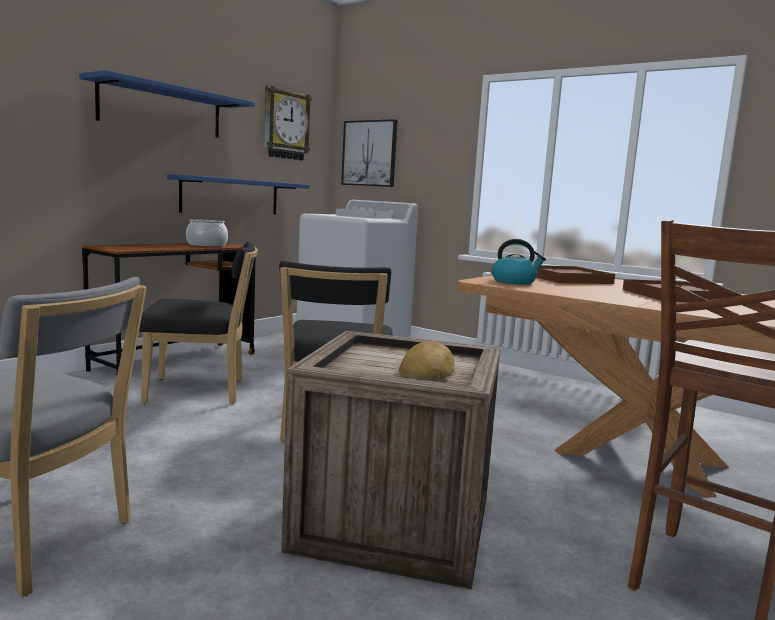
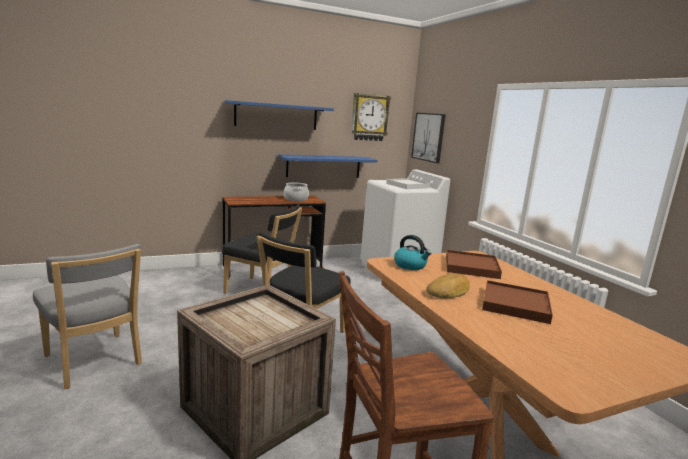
camera: 30 degrees right, 5 degrees up
bread [399,341,455,381] -> bread moved to [426,273,470,298]

